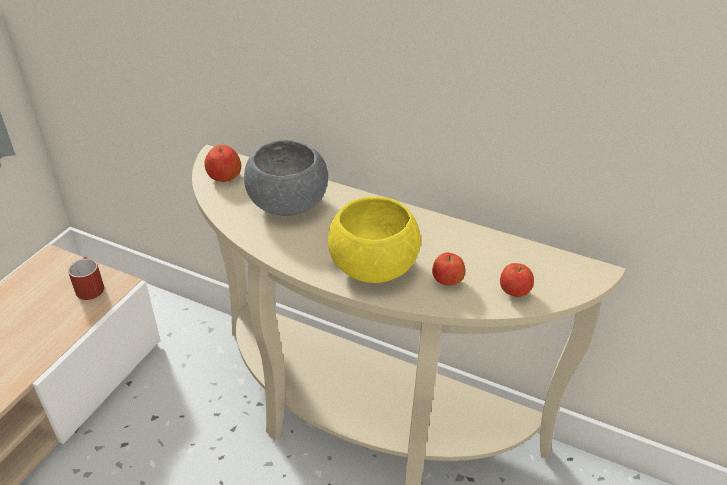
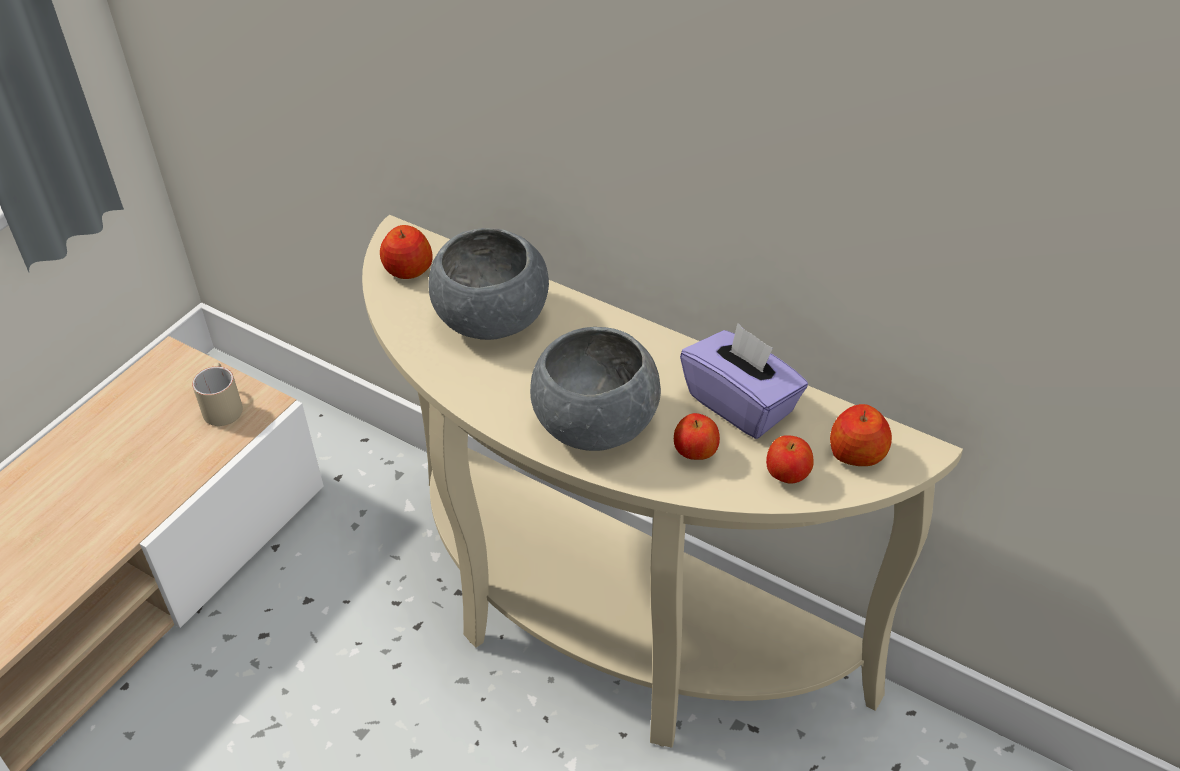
camera: 10 degrees right, 5 degrees up
red mug [68,257,104,300] -> beige mug [192,362,243,426]
yellow bowl [328,197,421,283] -> grey bowl [530,327,661,451]
none -> purple tissue box [680,323,808,439]
none -> apple [830,404,892,466]

